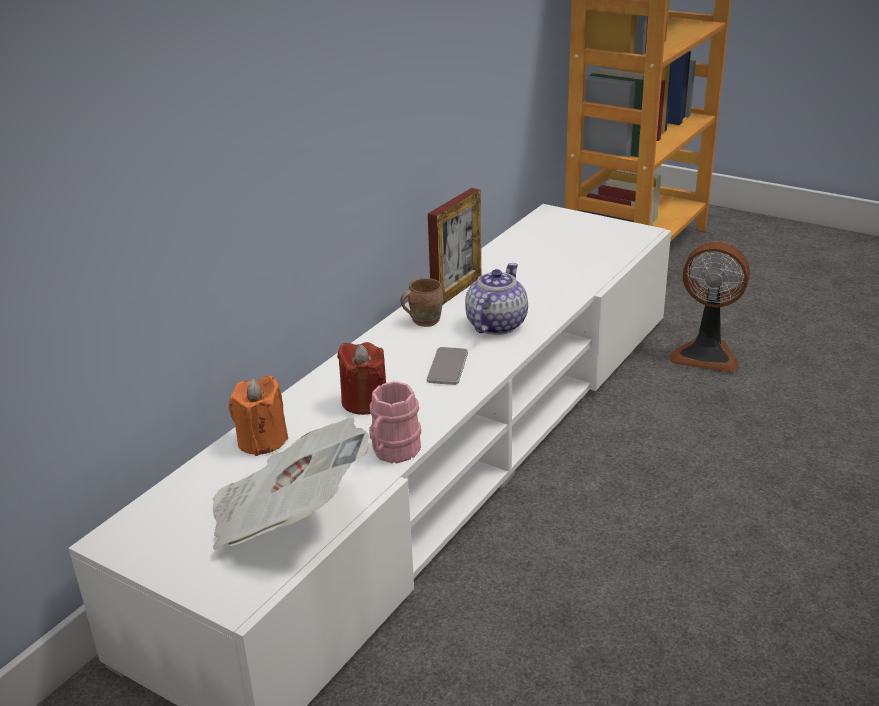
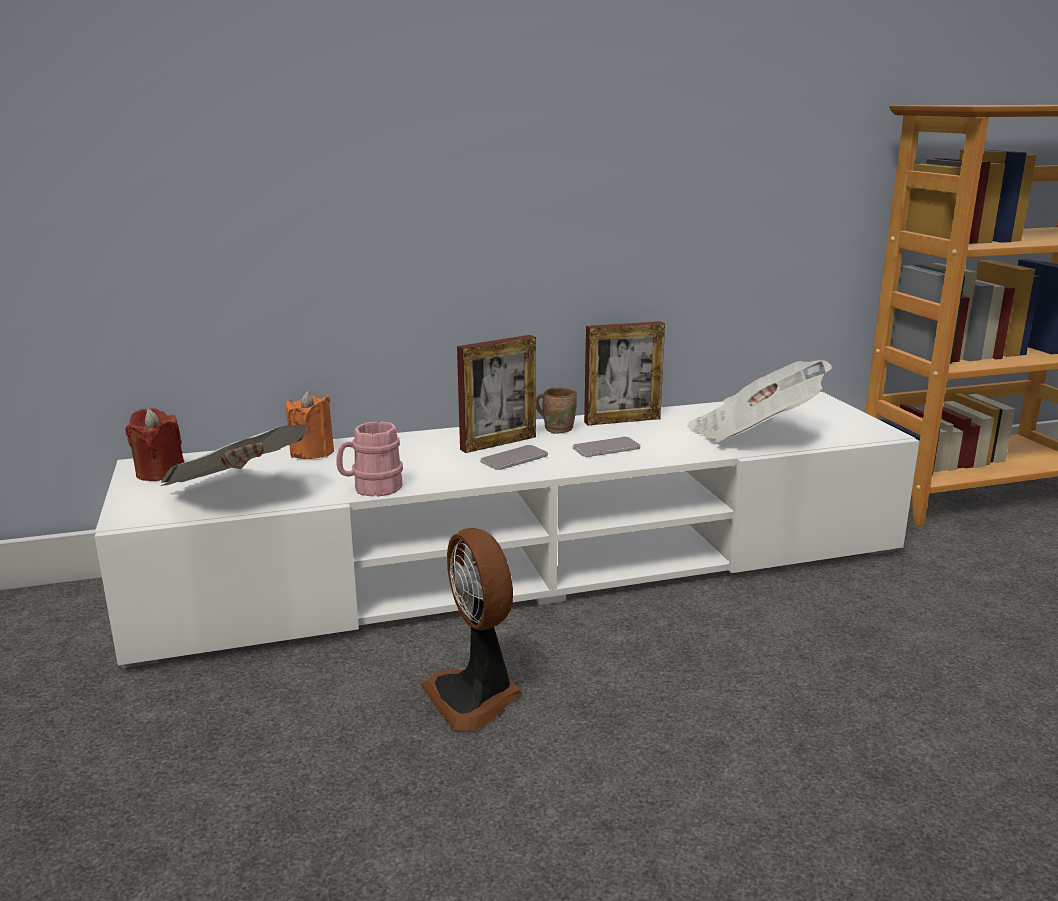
camera: 40 degrees right, 10 degrees down
red candle [337,342,386,415] -> red candle moved to [125,408,185,481]
teapot [465,263,528,335] -> phone [573,437,640,457]
fan [669,242,750,373] -> fan moved to [421,528,522,732]
none -> picture frame [457,335,536,453]
none -> newspaper [687,360,832,442]

